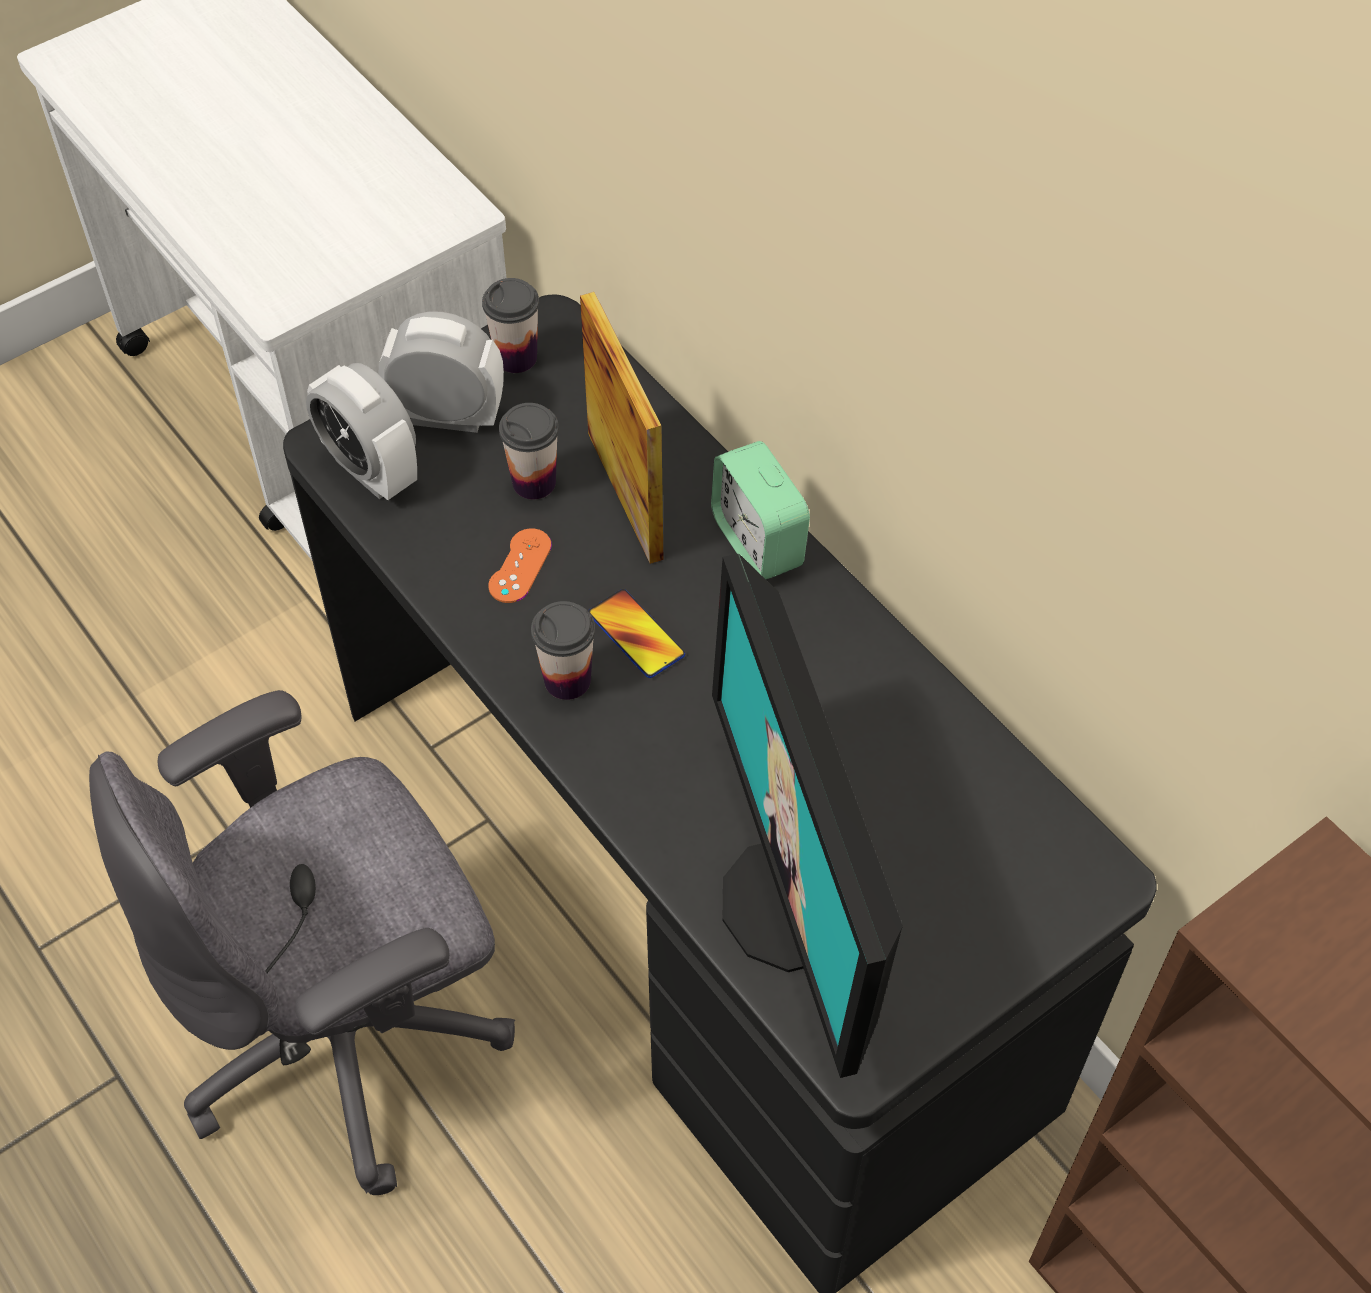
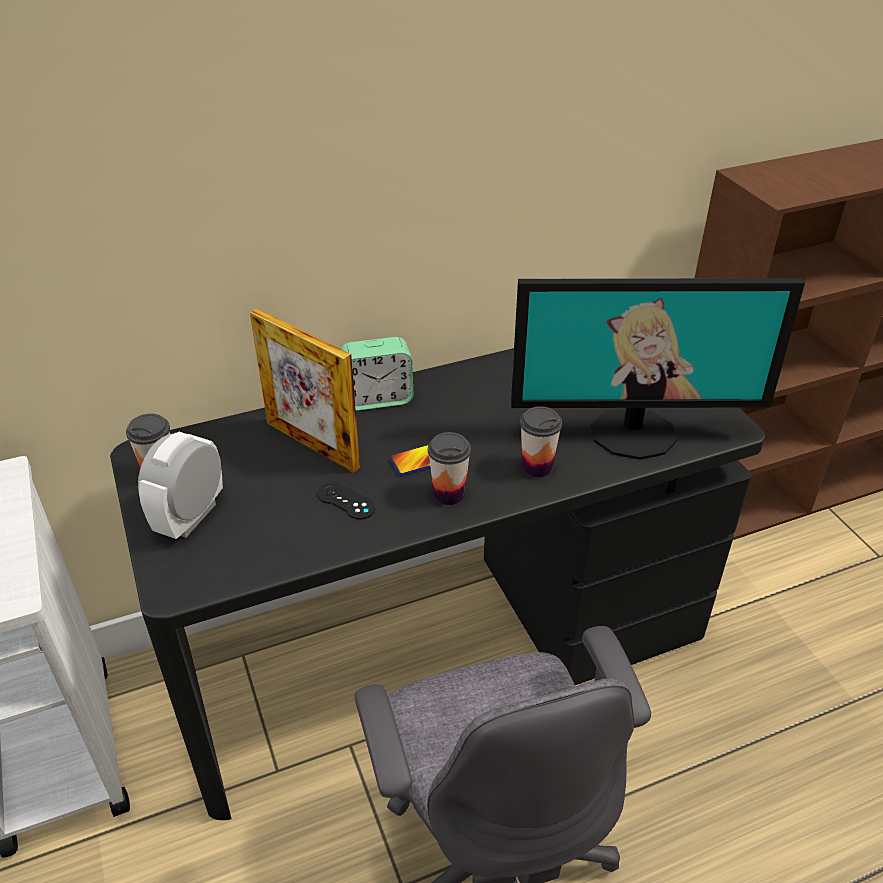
camera: 75 degrees left, 15 degrees down
alarm clock [306,363,417,500] -> none
orange game controller [488,528,552,603] -> black game controller [317,482,375,520]
cup [499,403,559,499] -> cup moved to [520,406,562,478]
picture frame [580,292,664,564] -> picture frame turned 135 degrees counterclockwise [250,308,360,473]

